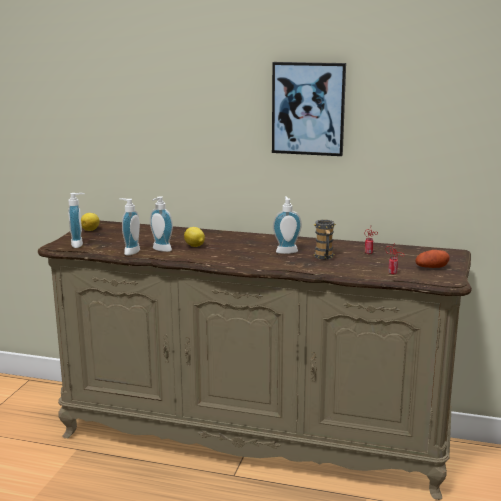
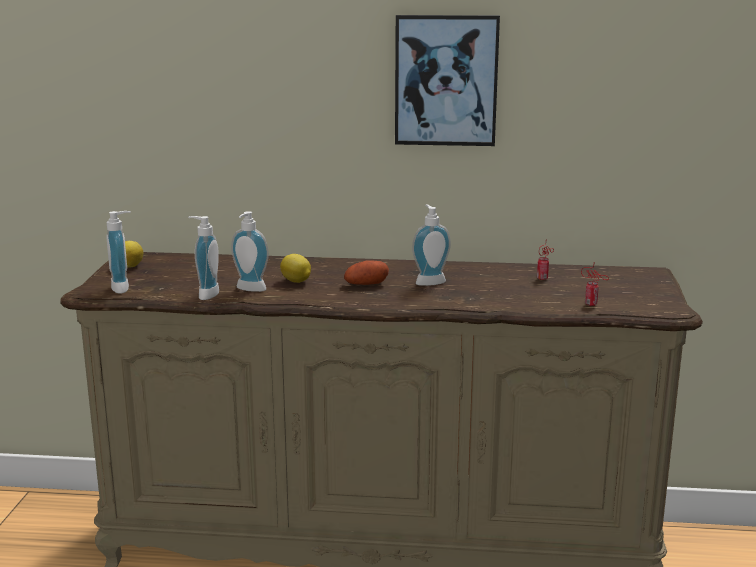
camera: 10 degrees left, 0 degrees up
mug [313,220,336,259] -> none
potato [415,250,450,268] -> potato moved to [344,260,389,285]

